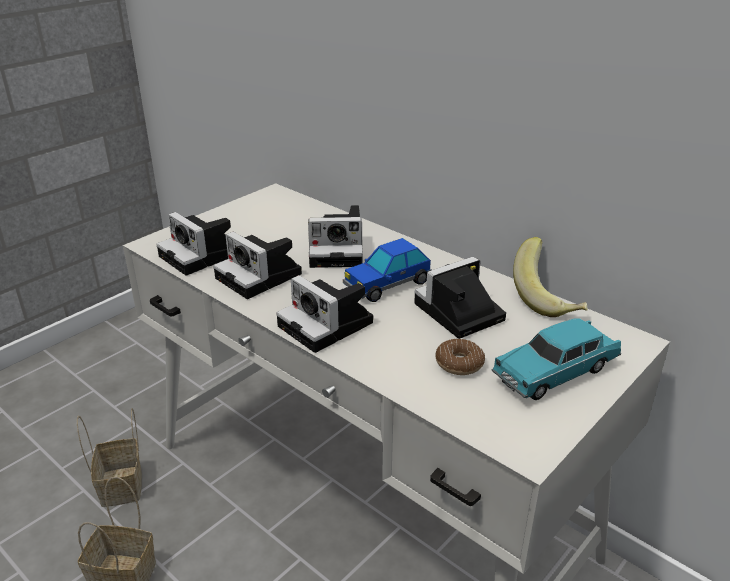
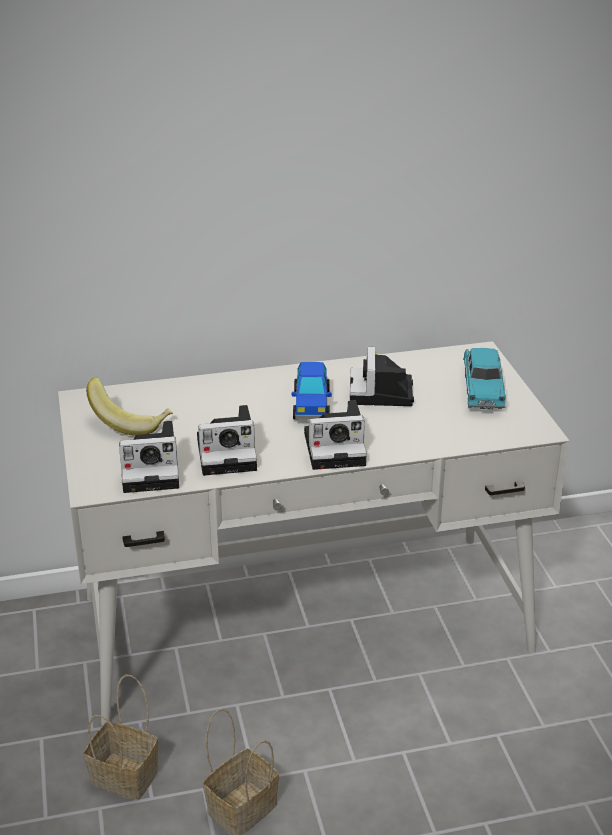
camera: 55 degrees left, 0 degrees up
camera [308,205,363,268] -> none
donut [435,339,485,375] -> none
banana [513,237,587,317] -> banana moved to [86,378,173,436]

